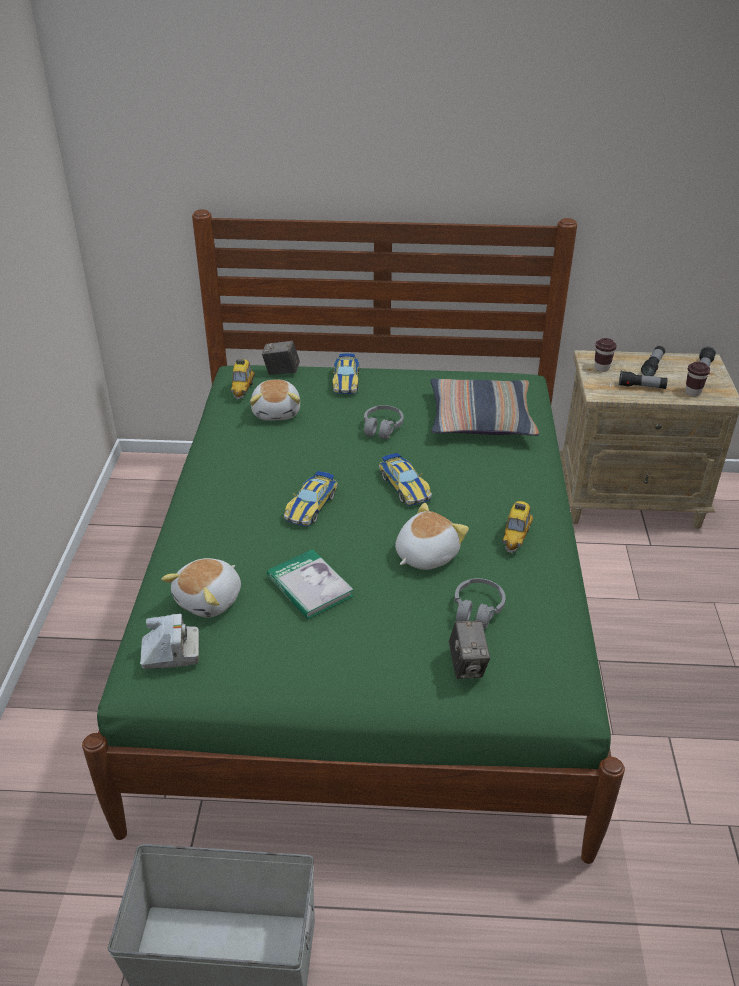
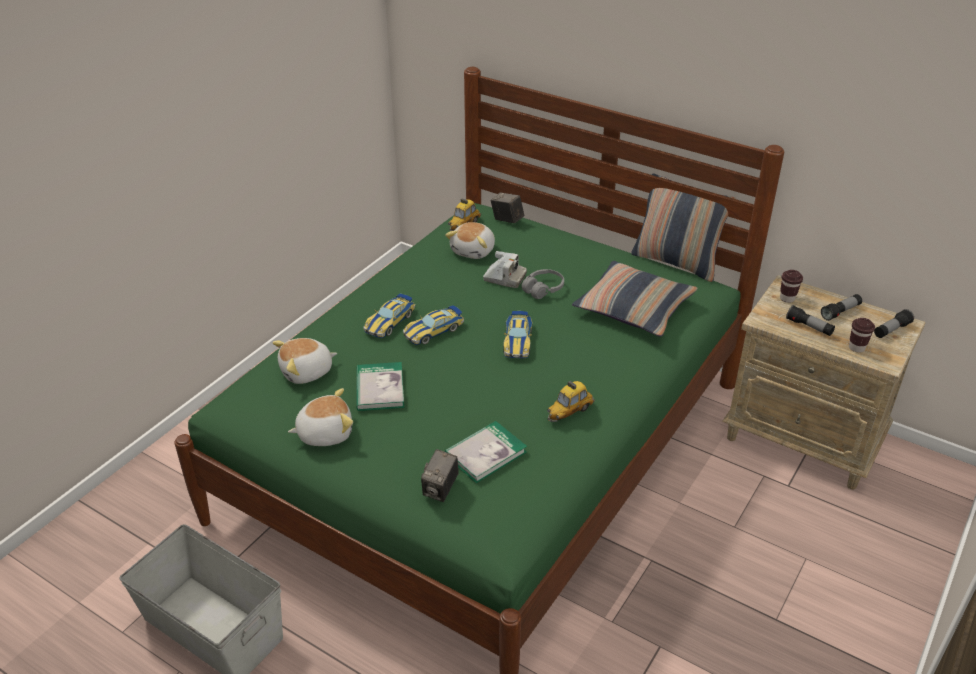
camera: 30 degrees right, 0 degrees up
camera [140,614,199,669] -> camera moved to [483,251,527,288]
toy car [332,353,360,394] -> toy car moved to [364,294,415,338]
plush toy [395,503,469,570] -> plush toy moved to [288,388,353,446]
grey headphones [455,578,506,629] -> book [445,421,527,483]
none -> pillow [631,173,736,282]

